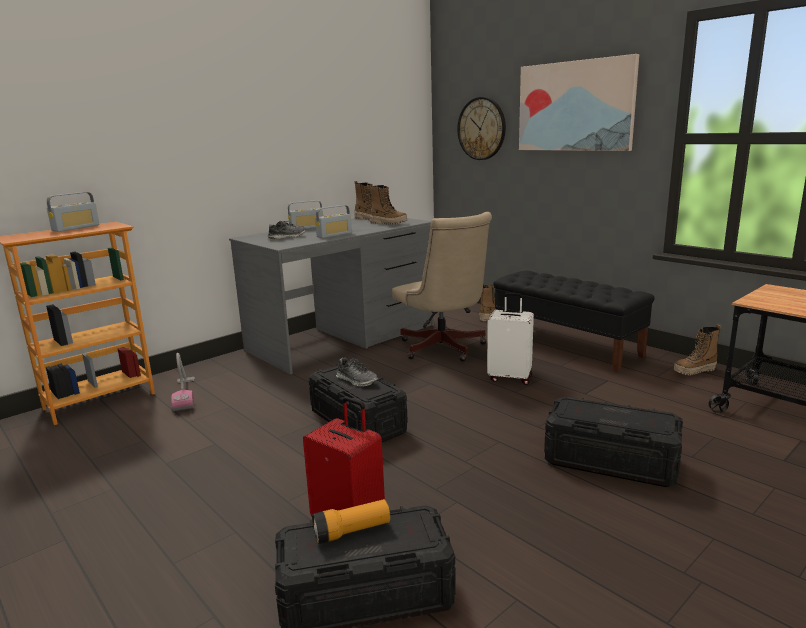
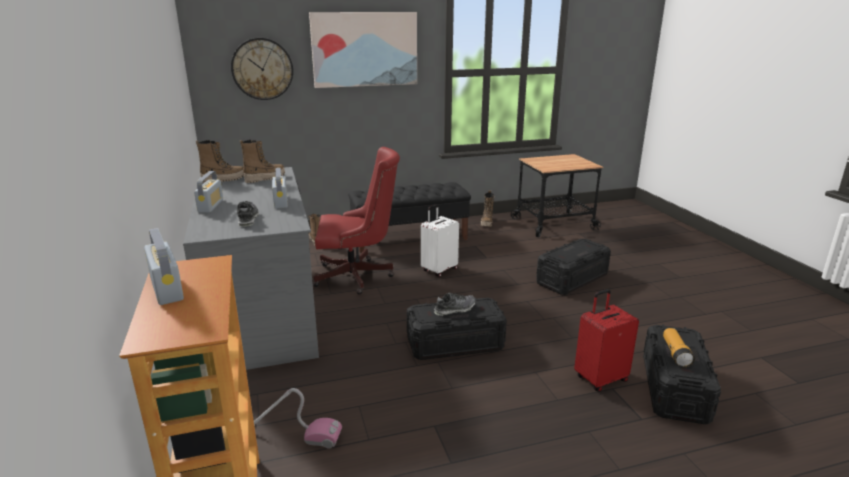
camera: 65 degrees left, 5 degrees up
beige office chair [392,212,492,362] -> red office chair [313,147,400,295]

